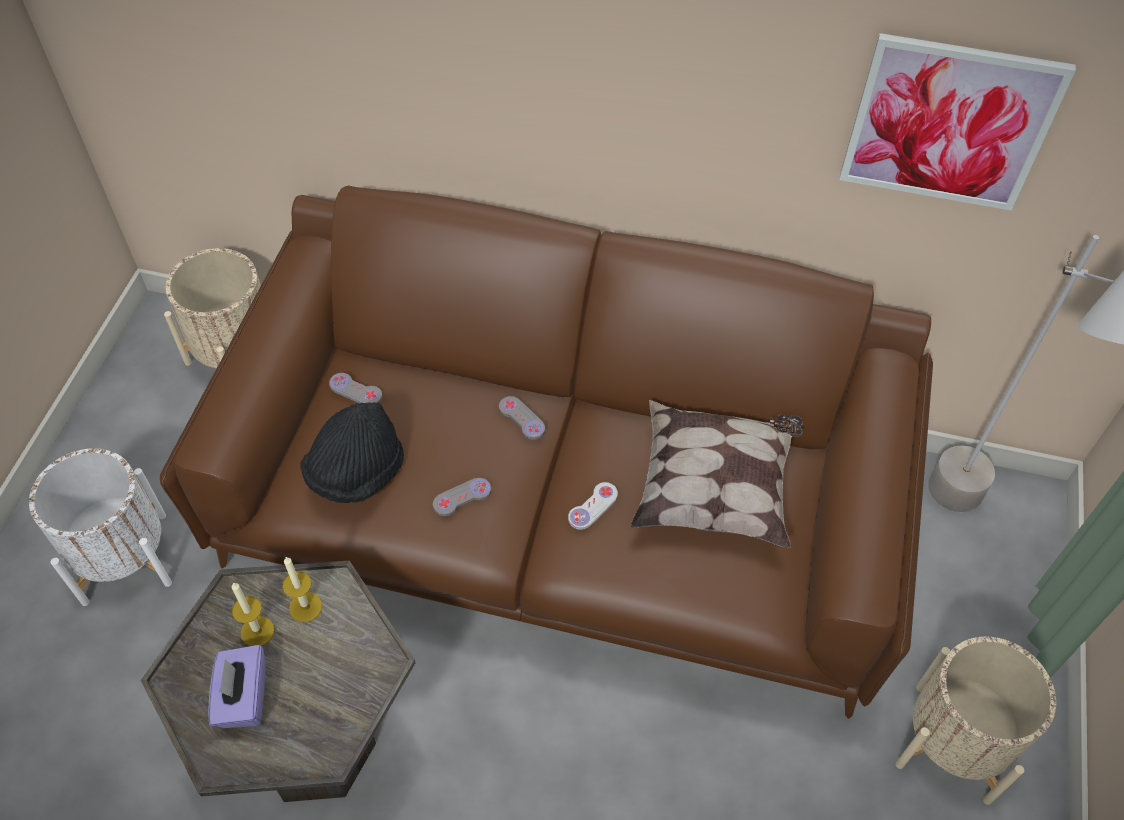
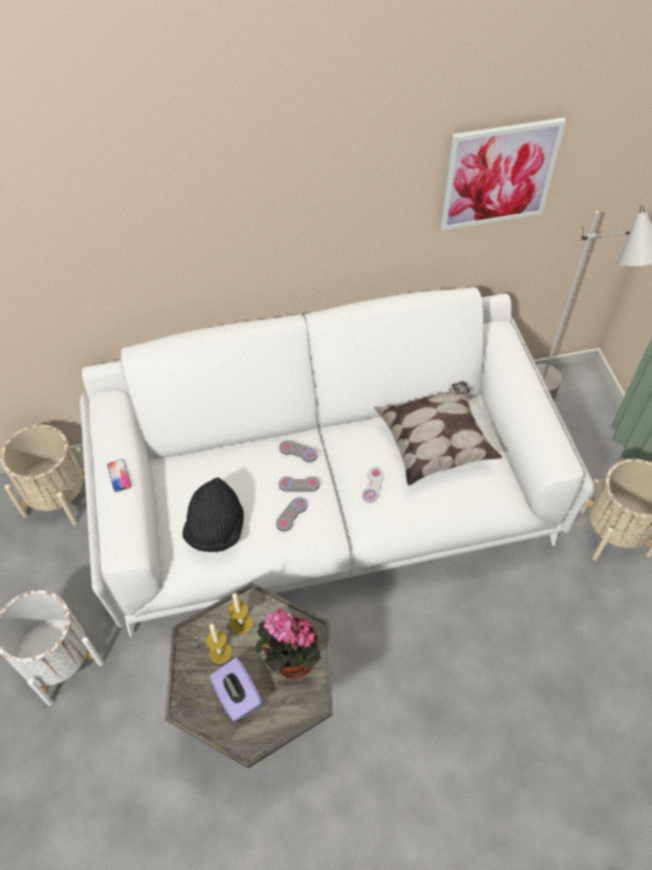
camera: 25 degrees left, 0 degrees up
brown sofa [160,185,933,719] -> white sofa [80,287,594,637]
grey game controller [329,373,383,404] -> grey game controller moved to [279,476,320,492]
none -> phone [107,459,132,492]
none -> potted plant [255,608,321,679]

